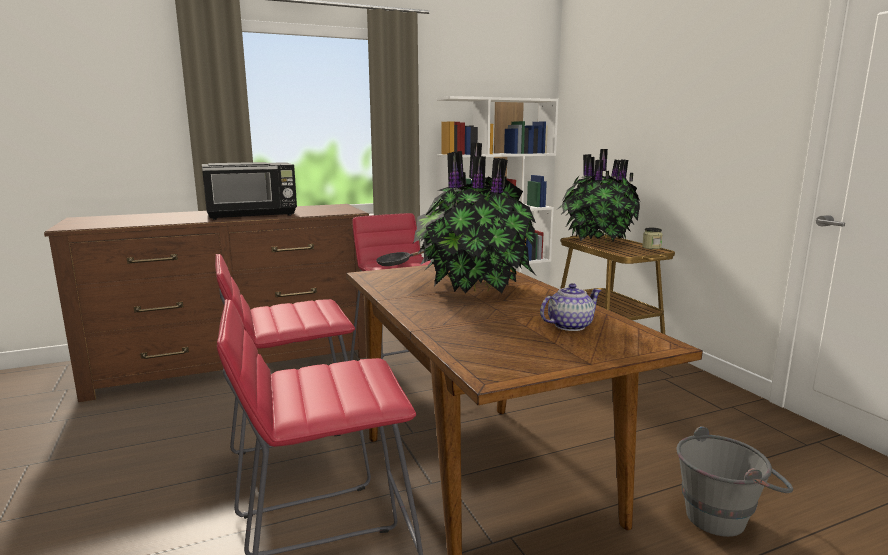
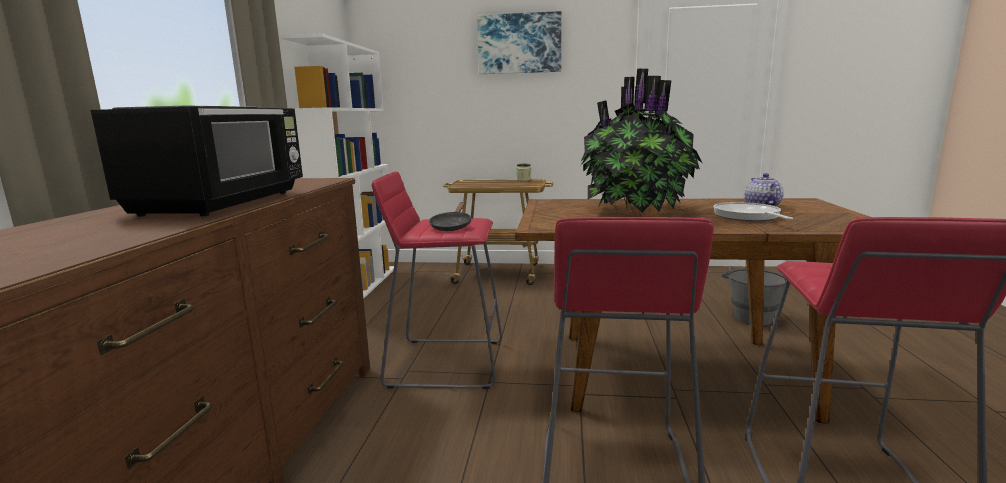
camera: 60 degrees left, 0 degrees up
potted plant [558,149,640,243] -> none
none -> picture [477,11,561,74]
none -> frying pan [713,202,793,221]

